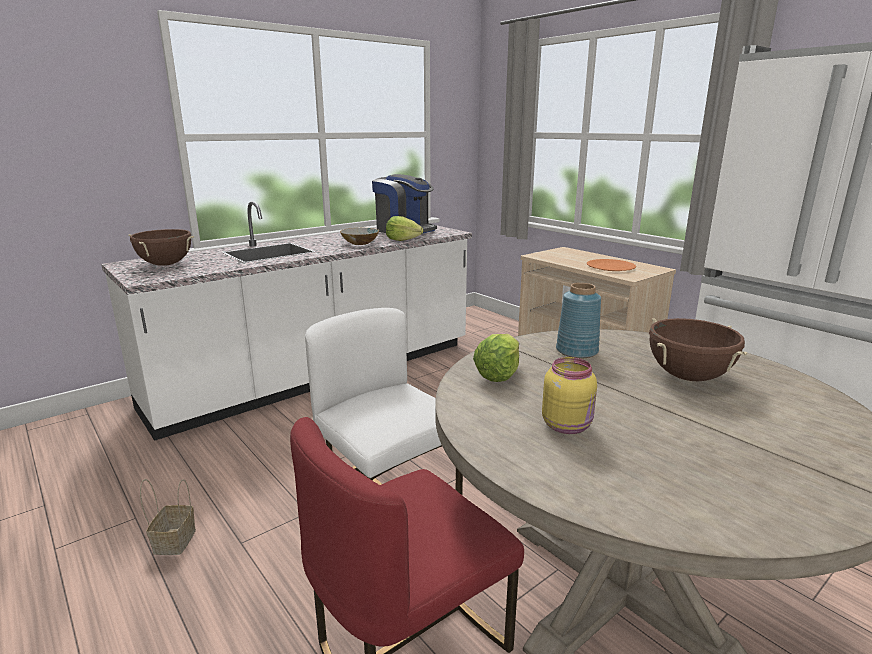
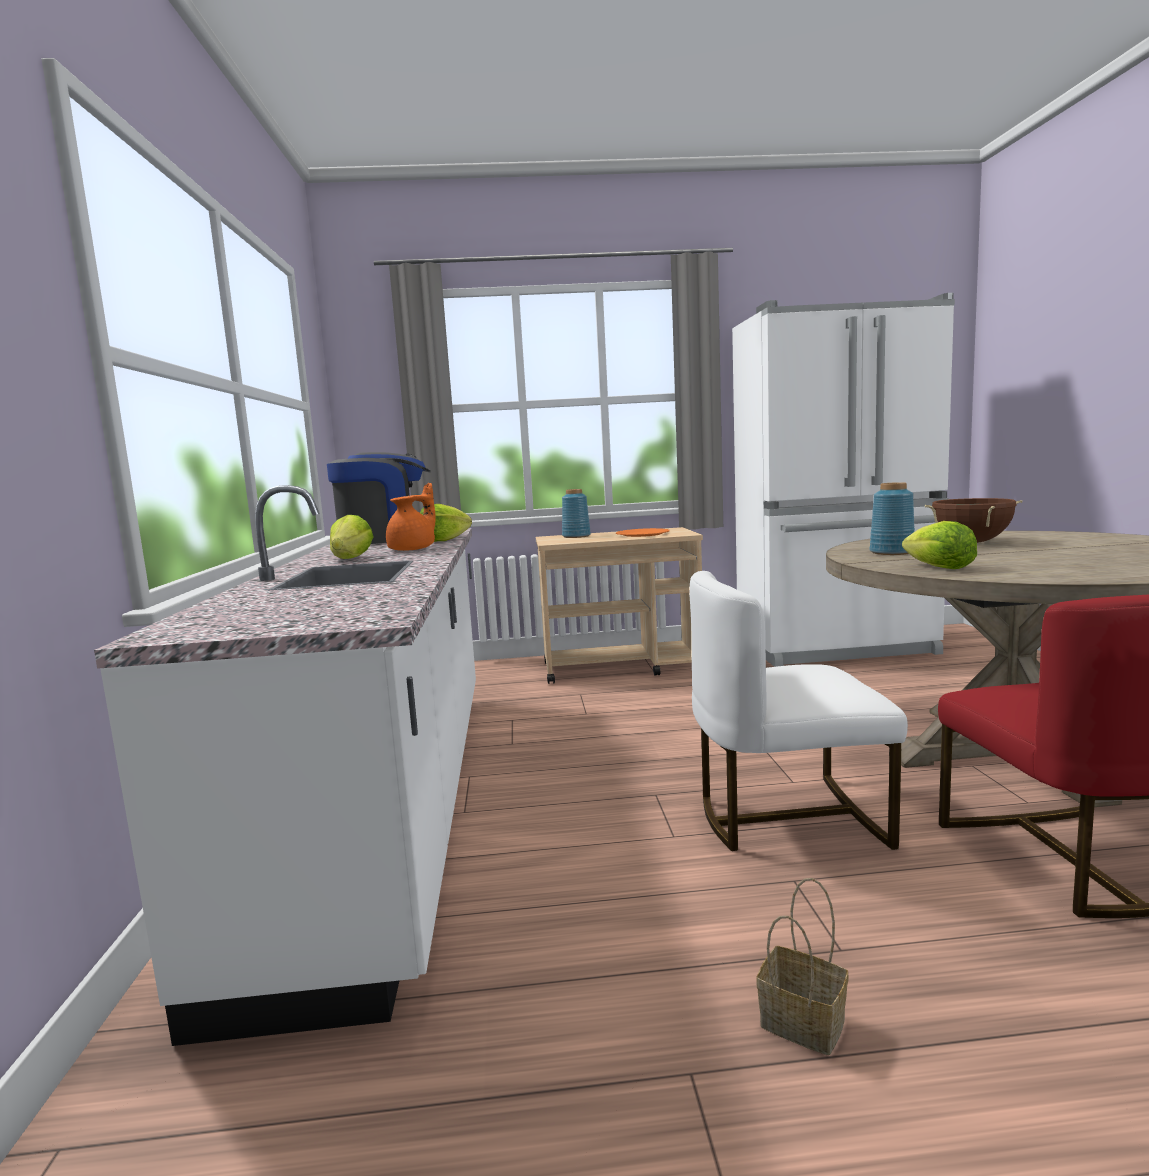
camera: 55 degrees left, 10 degrees down
brown cooking pot [128,229,194,266] -> none
bowl [340,228,379,245] -> orange teapot [386,483,436,551]
yellow jar [542,357,597,434] -> none
none -> lettuce [330,515,374,559]
none -> blue vase [562,489,591,538]

